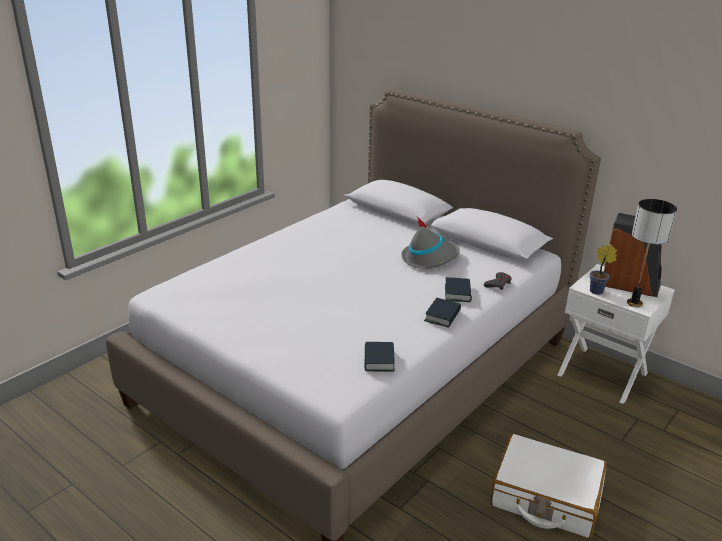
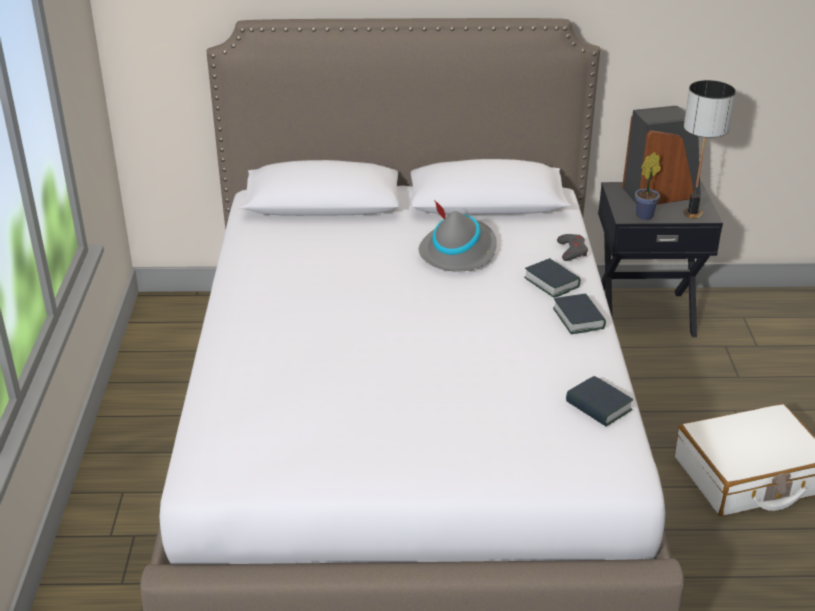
camera: 40 degrees left, 5 degrees up
white nightstand [558,264,675,404] -> black nightstand [598,182,723,337]

